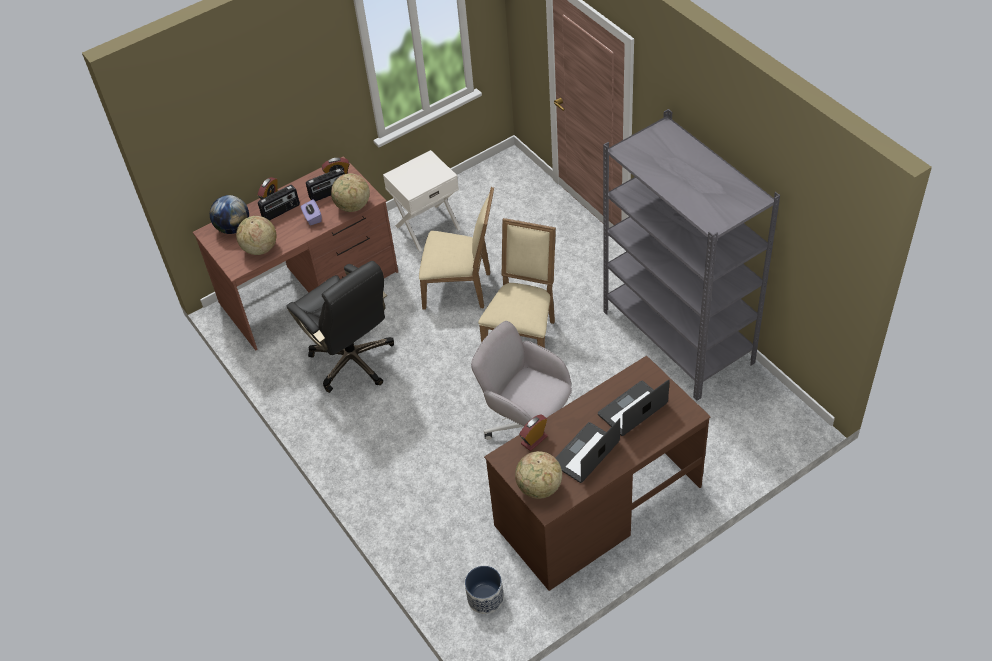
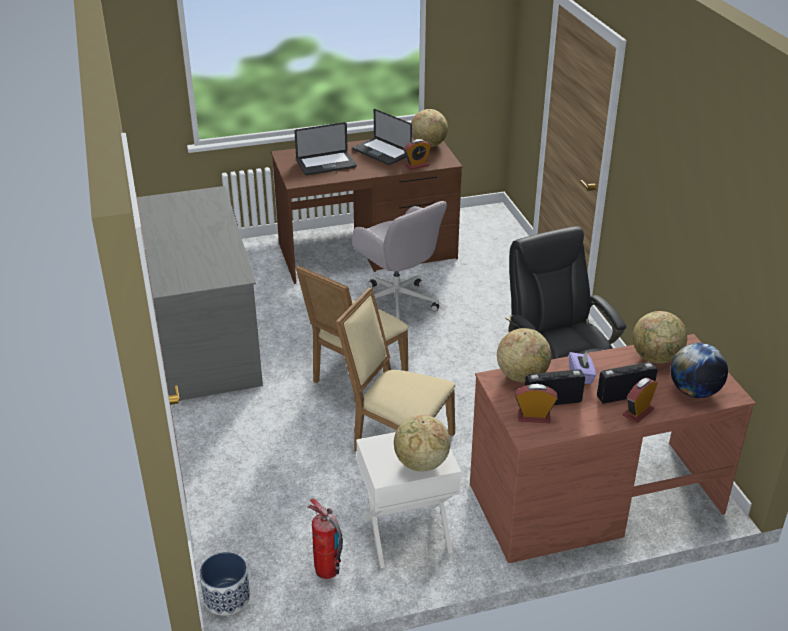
camera: 165 degrees left, 15 degrees down
planter [465,566,504,614] -> planter moved to [200,552,250,616]
laptop [556,418,620,483] -> laptop turned 75 degrees clockwise [353,109,412,165]
grey bookcase [603,109,780,401] -> grey desk [137,186,263,400]
none -> fire extinguisher [308,498,343,579]
none -> globe [394,415,450,472]

